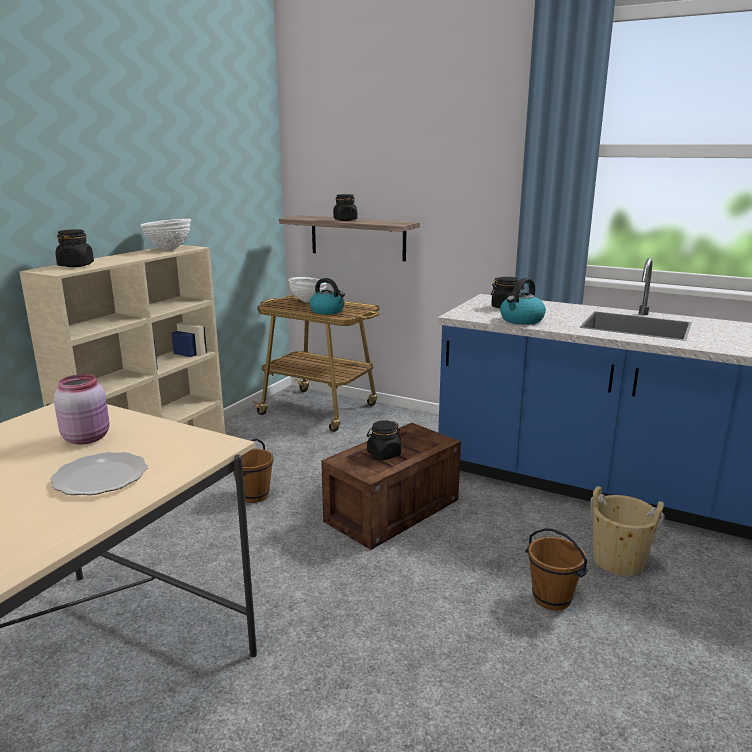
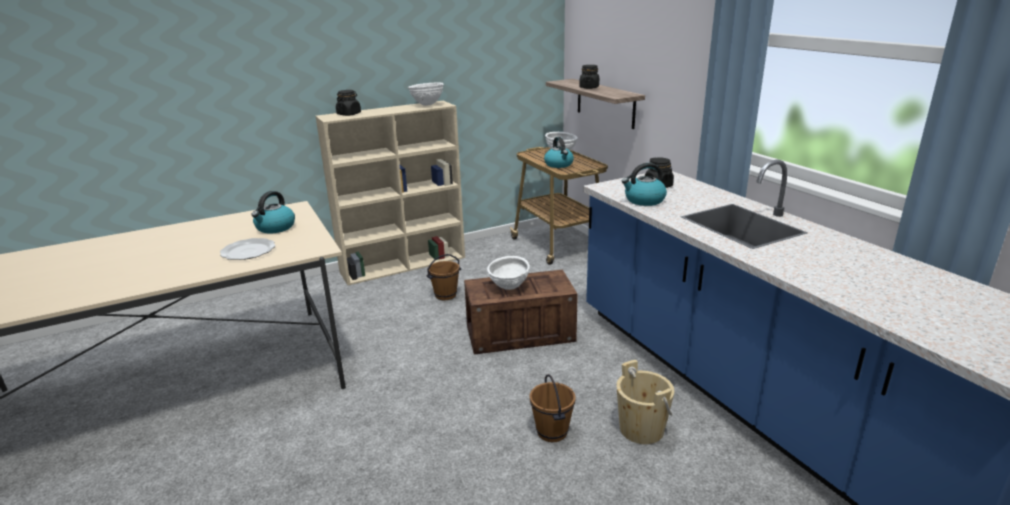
camera: 35 degrees right, 5 degrees up
pink jar [54,374,110,445] -> kettle [252,191,295,234]
black jar [367,420,401,460] -> white bowl [487,256,530,290]

